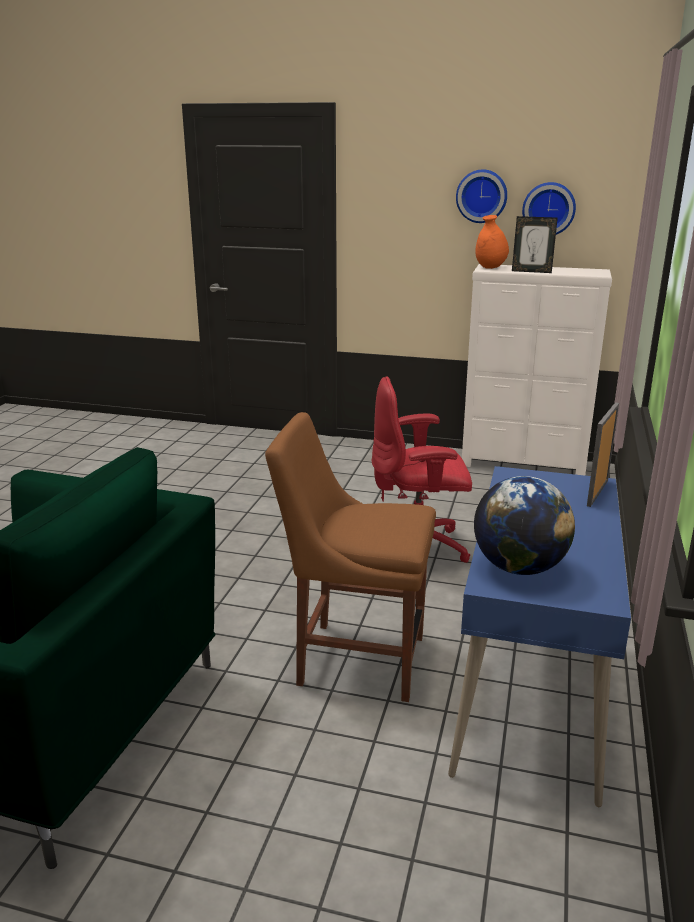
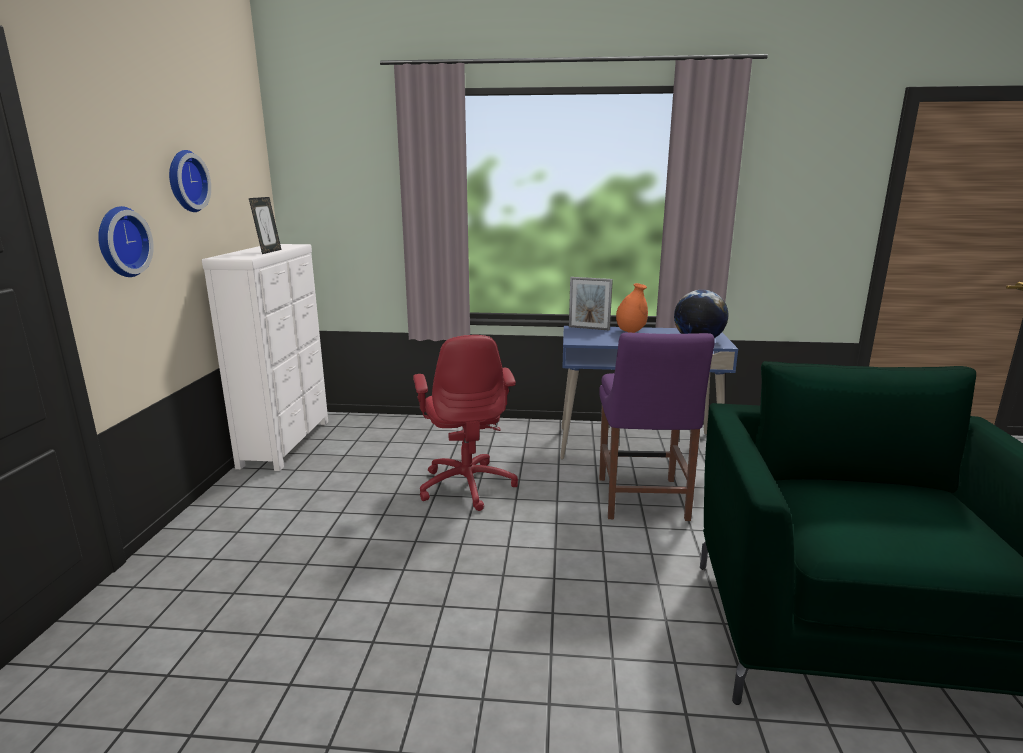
camera: 100 degrees left, 5 degrees down
brown chair [265,412,436,702] -> purple chair [599,332,715,521]
orange vase [475,215,509,269] -> orange vase moved to [616,283,648,333]
wall clock [522,182,576,235] -> wall clock moved to [98,206,154,277]

